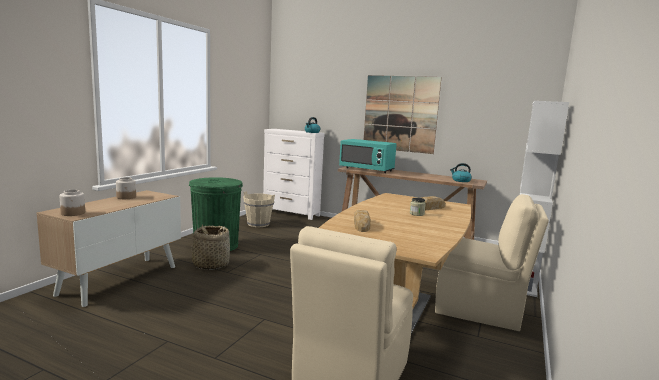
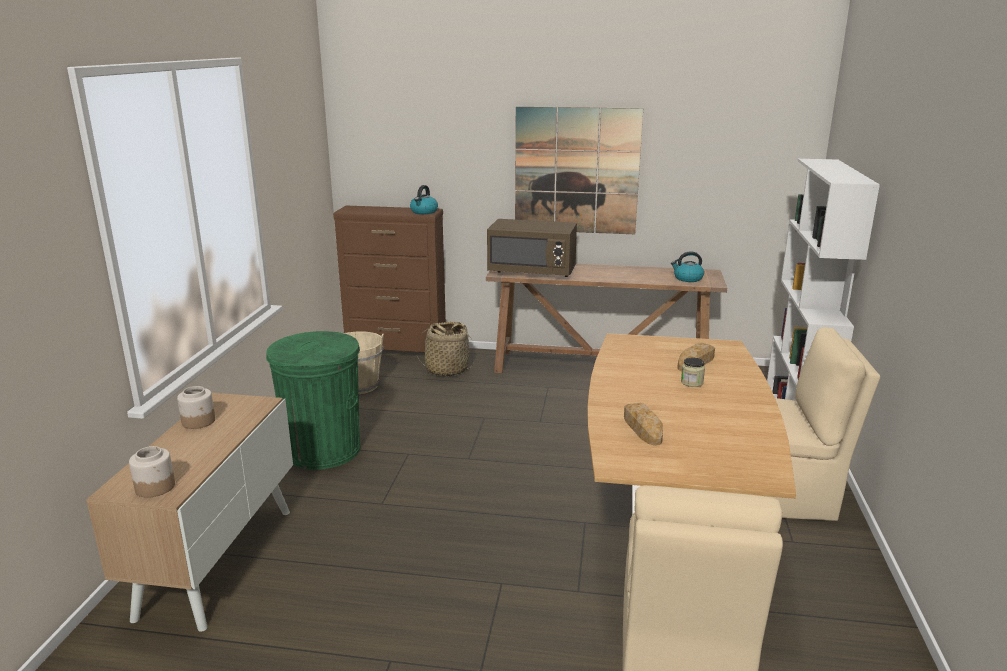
camera: 15 degrees left, 10 degrees up
basket [191,224,230,270] -> basket moved to [416,321,473,377]
white dresser [263,129,325,220] -> brown dresser [333,206,446,352]
turquoise microwave [339,139,397,173] -> brown microwave [487,219,577,277]

